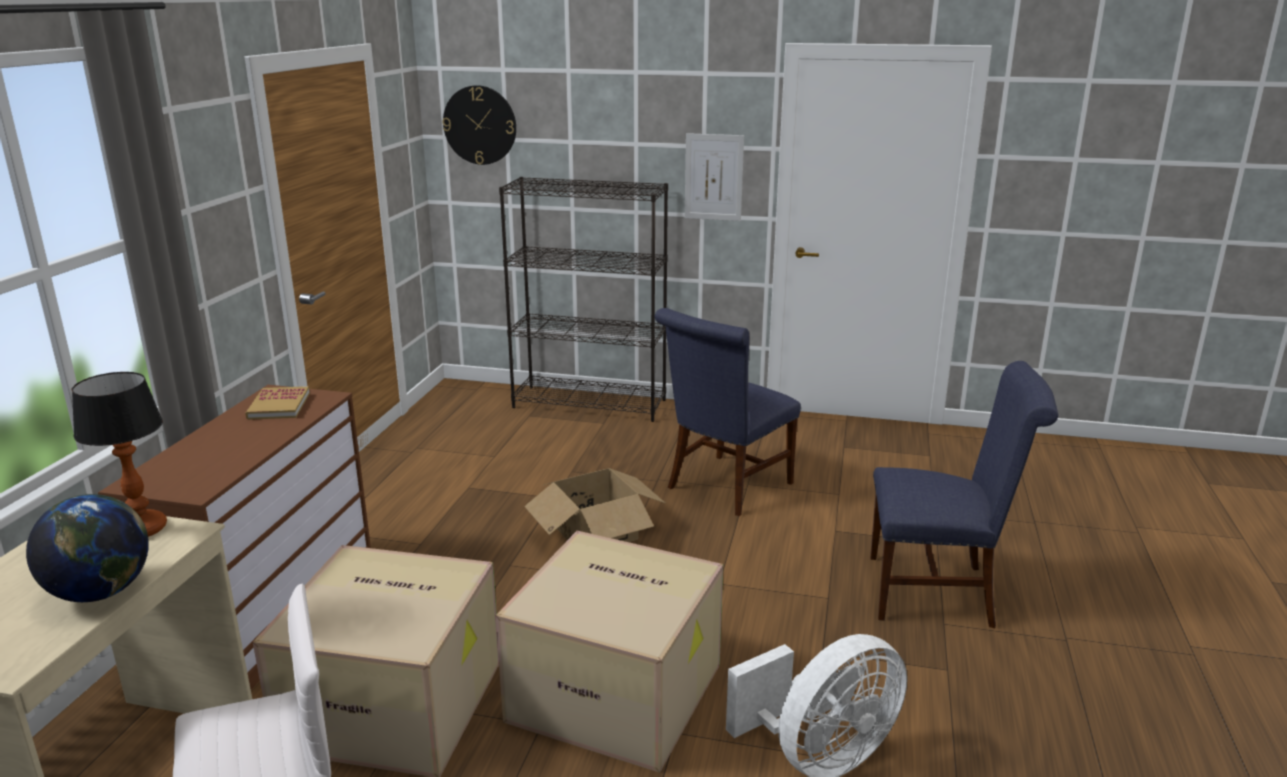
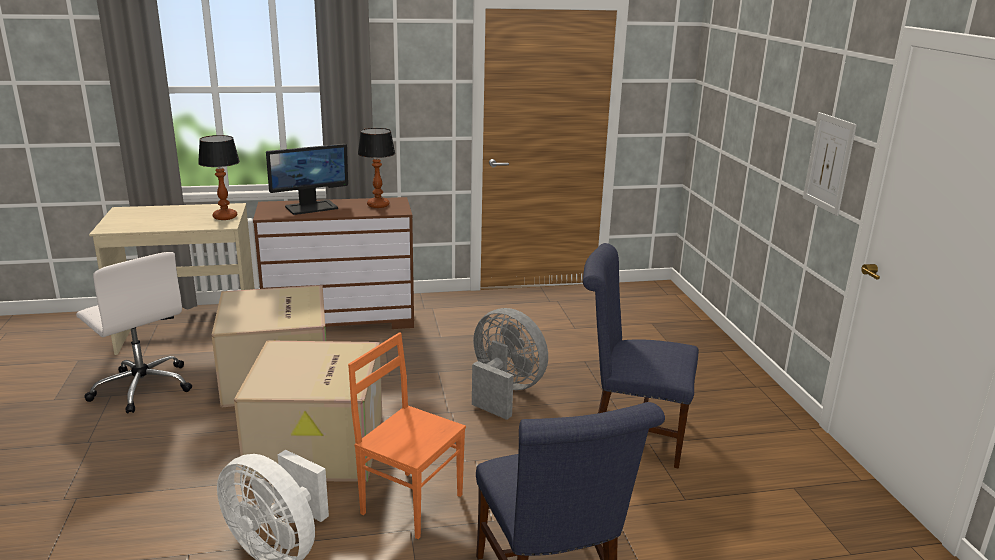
camera: 65 degrees right, 0 degrees up
globe [26,494,149,602] -> none
book [245,386,310,420] -> table lamp [358,128,395,208]
wall clock [442,85,516,165] -> none
black bookcase [499,177,668,422] -> none
cardboard box [524,468,666,542] -> grey fan [472,308,548,420]
none -> monitor [266,144,348,215]
none -> orange chair [348,332,466,539]

